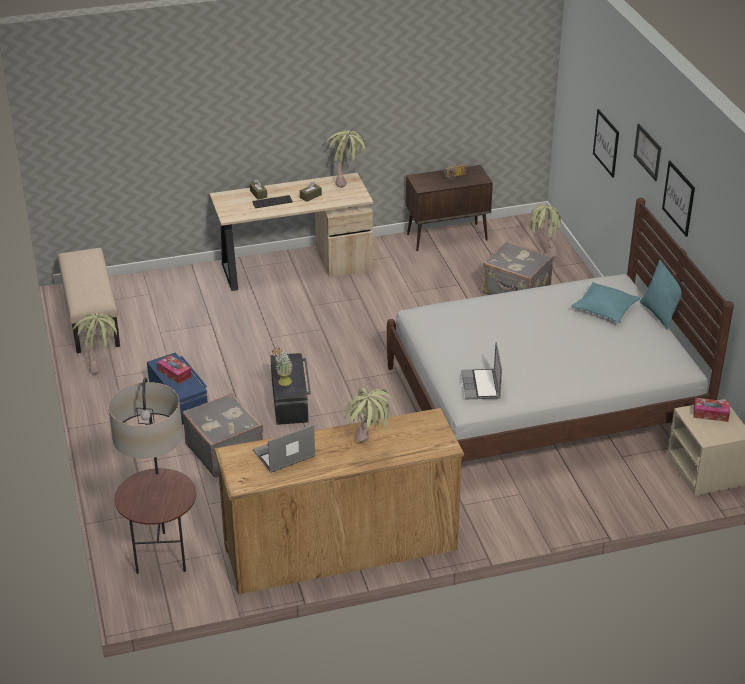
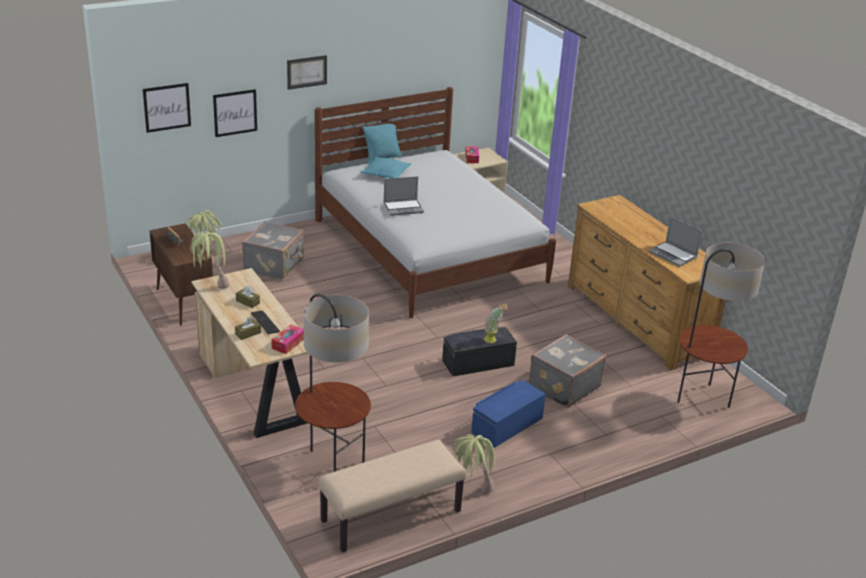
camera: 105 degrees left, 5 degrees down
tissue box [157,355,192,384] -> tissue box moved to [271,324,304,354]
potted plant [344,388,392,443] -> none
laptop [461,342,502,399] -> laptop moved to [384,176,424,216]
picture [662,161,695,237] -> picture moved to [143,83,191,133]
none -> floor lamp [295,294,371,472]

